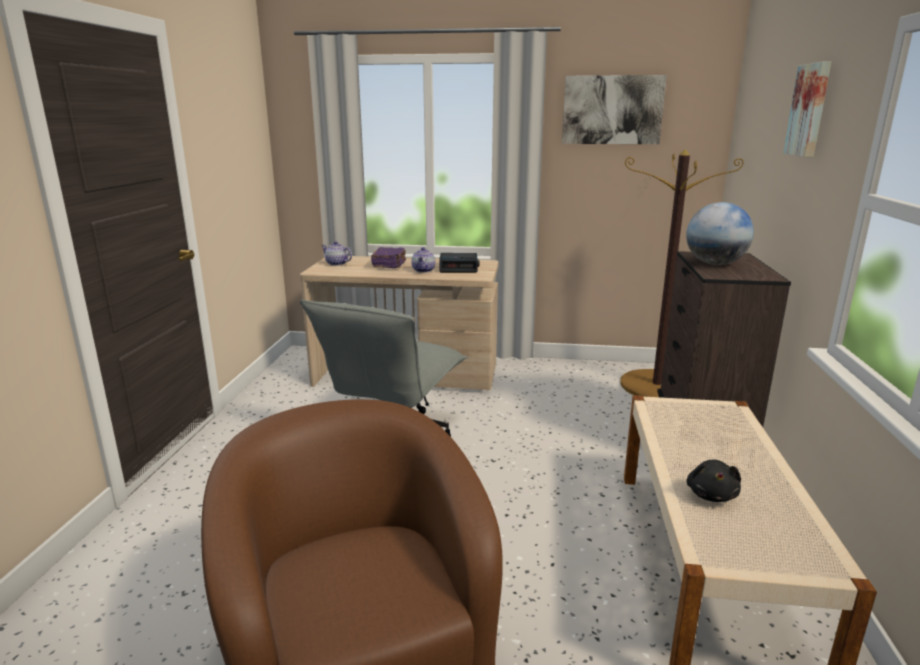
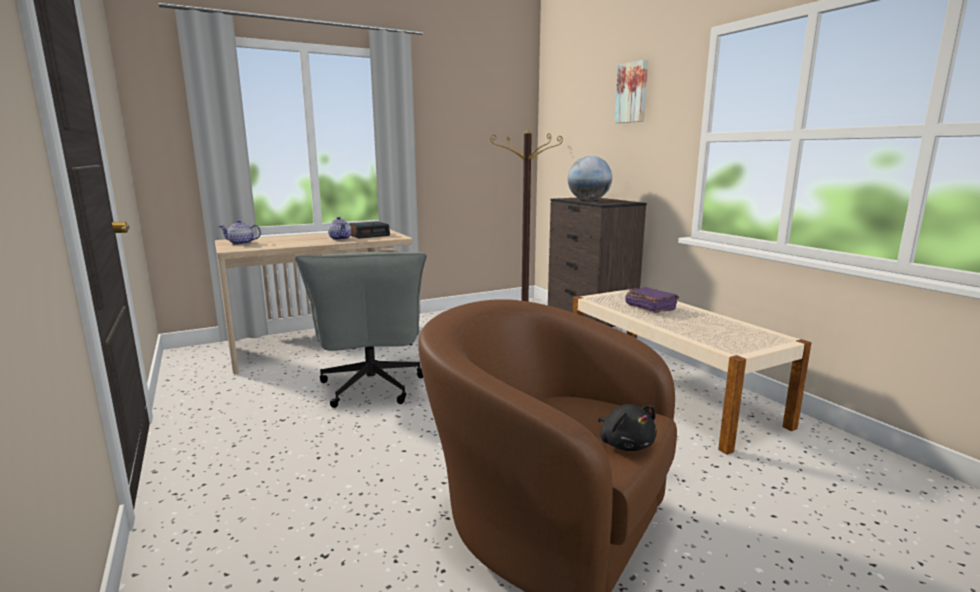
camera: 35 degrees left, 5 degrees down
purple book [371,247,406,268] -> purple book moved to [625,287,679,313]
picture [562,75,667,144] -> none
black plush toy [687,459,741,502] -> black plush toy moved to [598,404,657,451]

